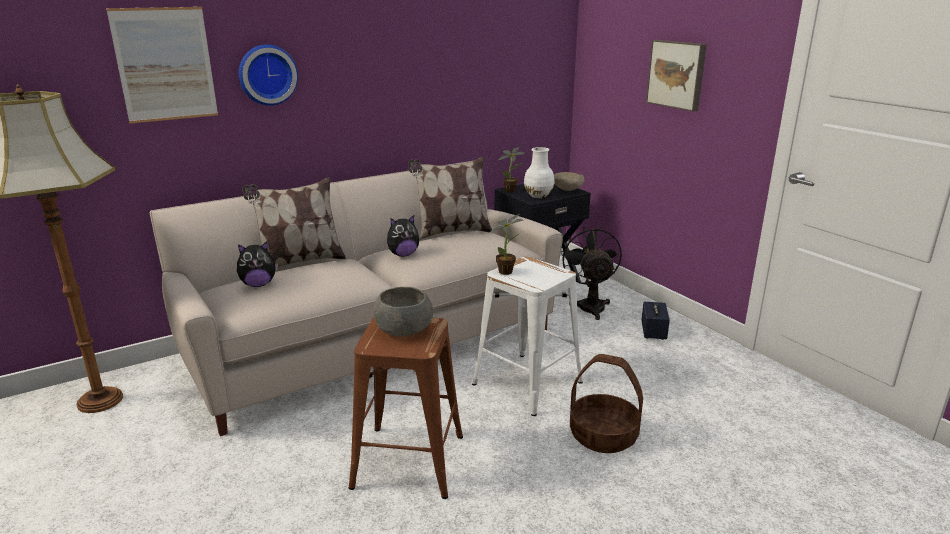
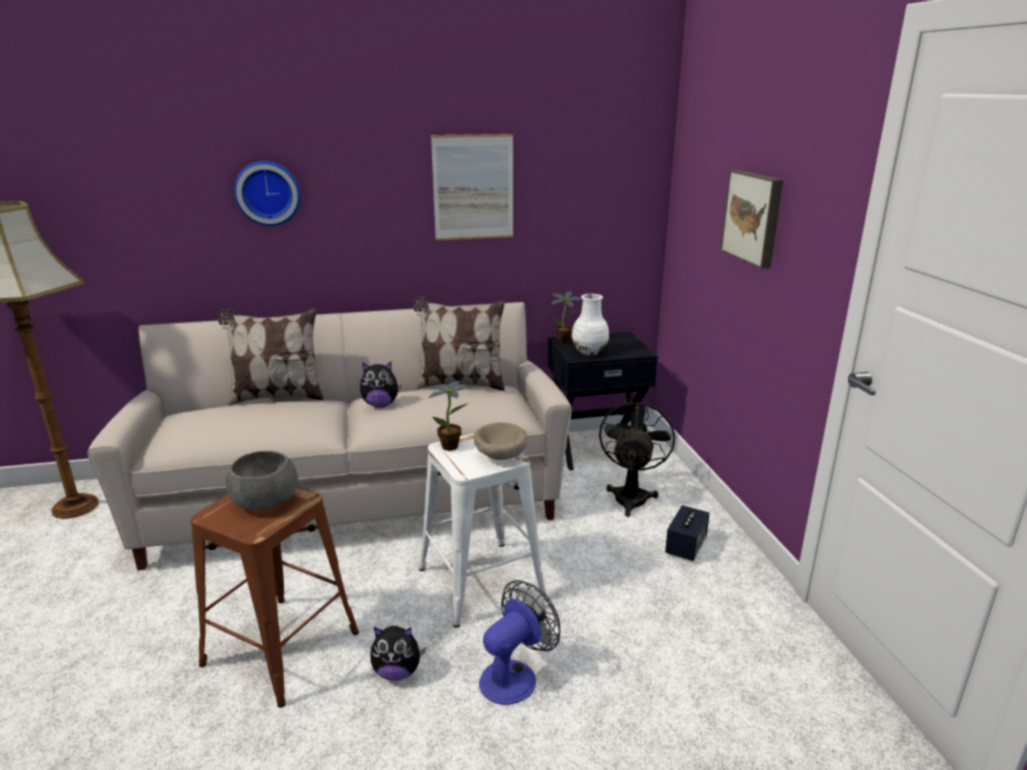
camera: 20 degrees right, 0 degrees up
picture [106,7,218,124] -> picture moved to [431,134,513,240]
plush toy [237,241,278,287] -> plush toy moved to [370,626,426,681]
beige bowl [554,172,585,191] -> beige bowl moved to [473,423,528,460]
basket [570,354,643,453] -> fan [479,580,561,705]

